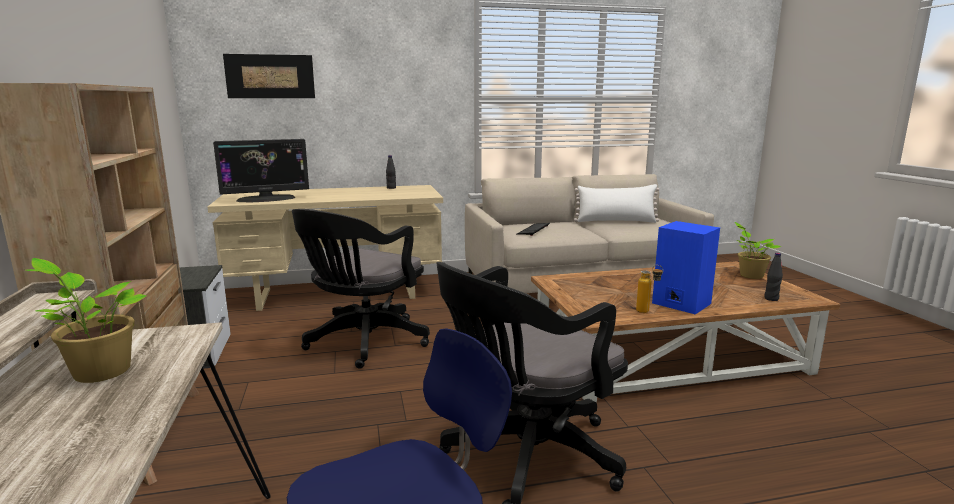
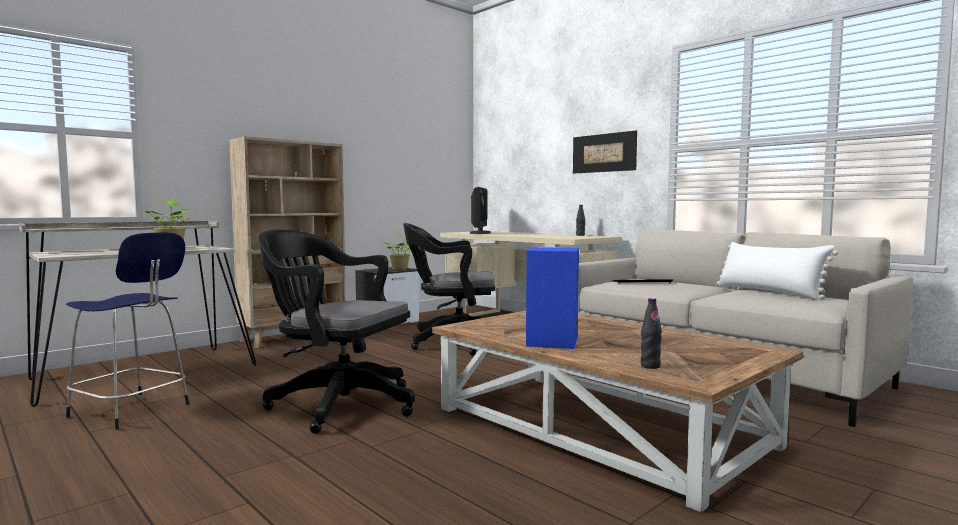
camera: 60 degrees right, 10 degrees down
monitor [213,139,309,202] -> monitor turned 120 degrees counterclockwise [470,187,491,234]
picture [223,54,315,98] -> picture moved to [573,130,637,174]
bottle [636,265,663,313] -> none
potted plant [735,222,781,279] -> potted plant moved to [385,234,410,270]

